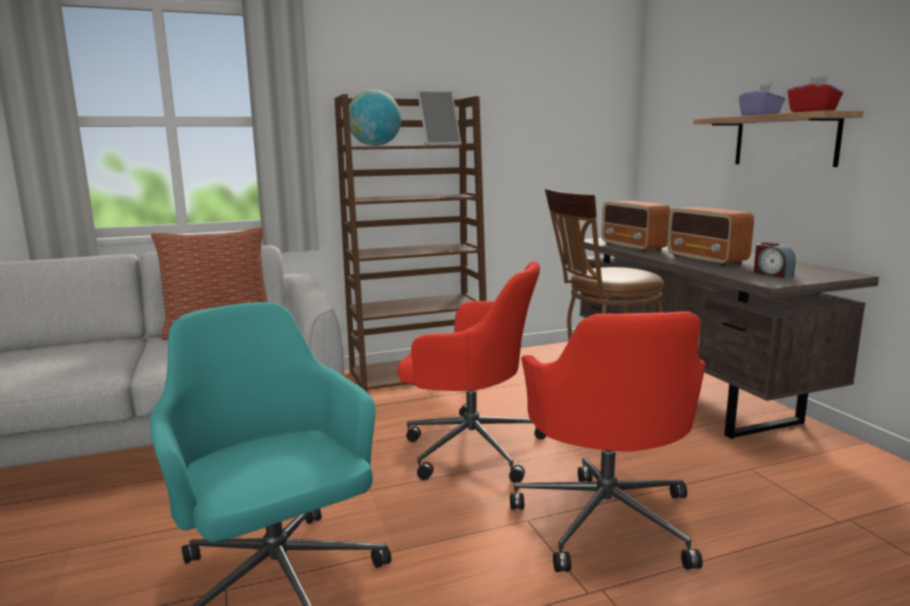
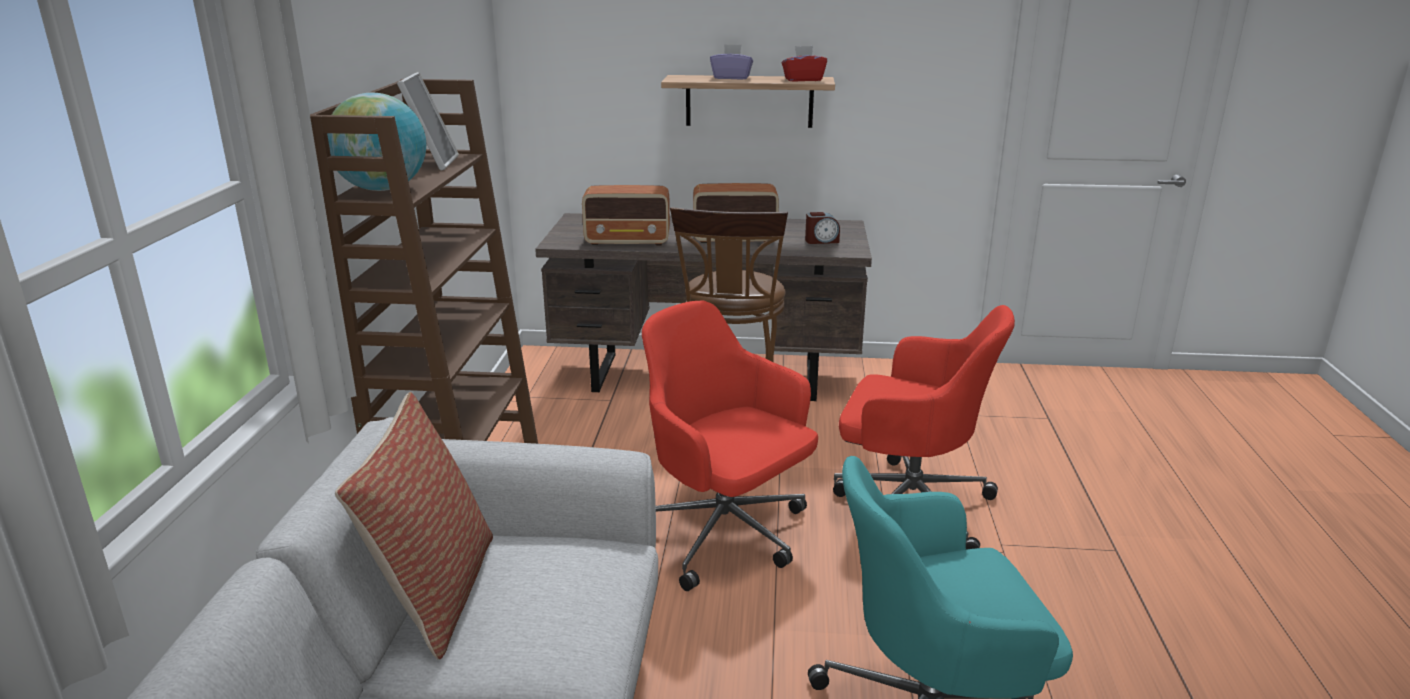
camera: 65 degrees left, 10 degrees up
red office chair [398,262,546,483] -> red office chair turned 90 degrees counterclockwise [642,301,818,591]

